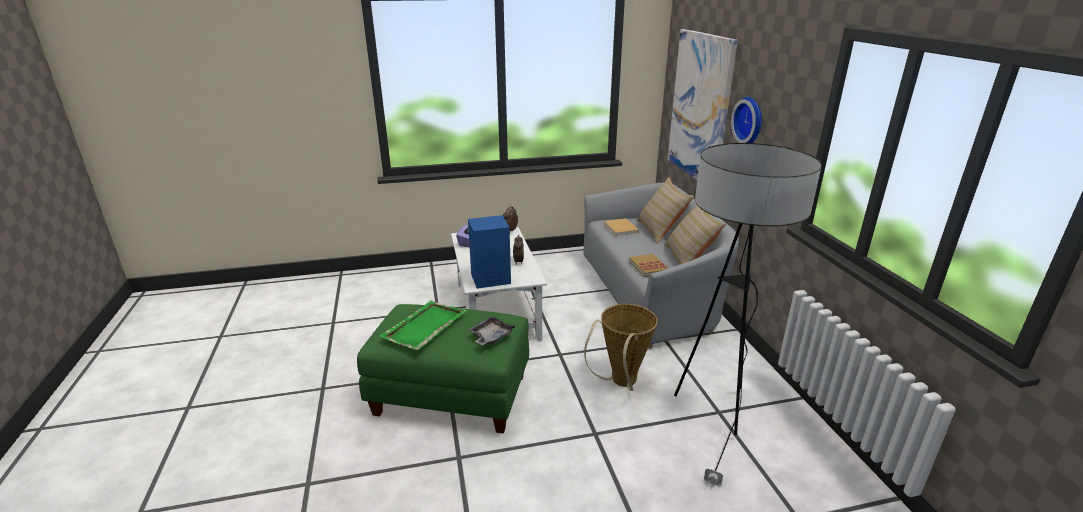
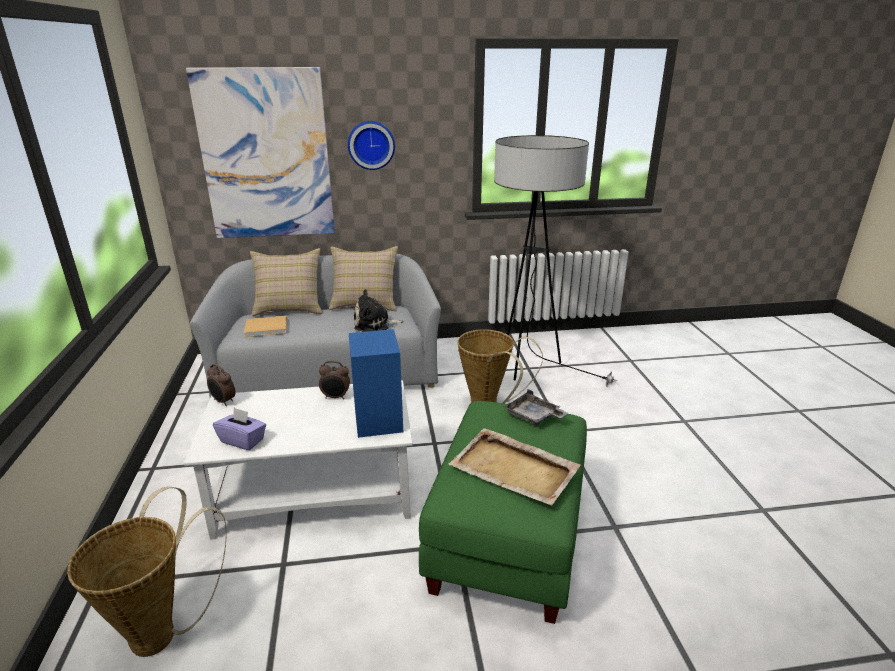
camera: 85 degrees left, 0 degrees up
green tray [379,301,467,350] -> beige tray [449,428,581,506]
book [629,254,669,277] -> plush toy [354,289,404,332]
none -> basket [67,487,227,657]

